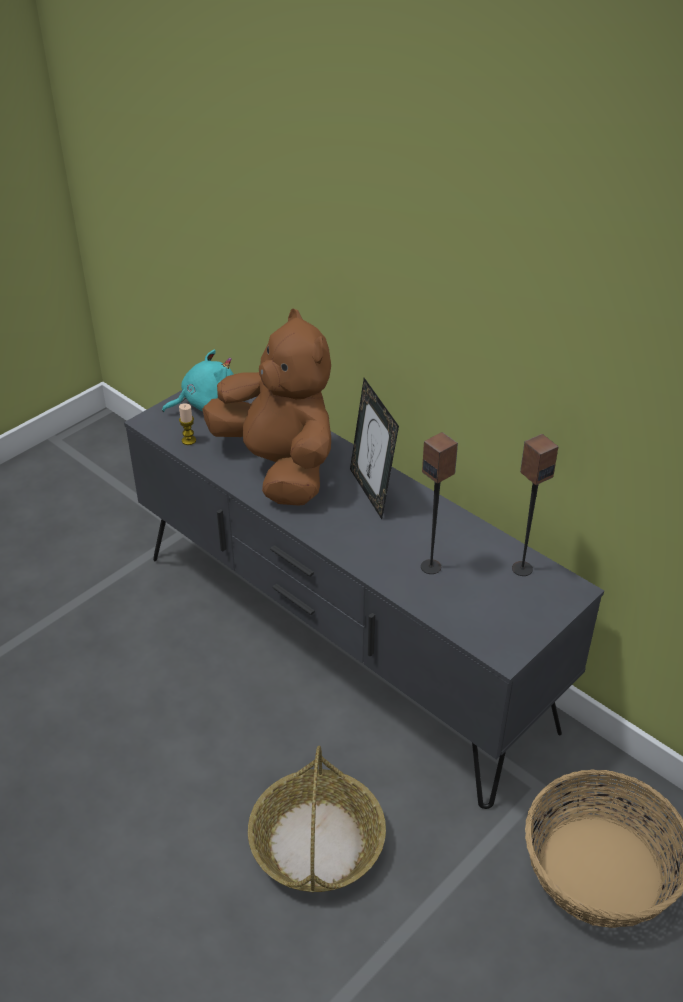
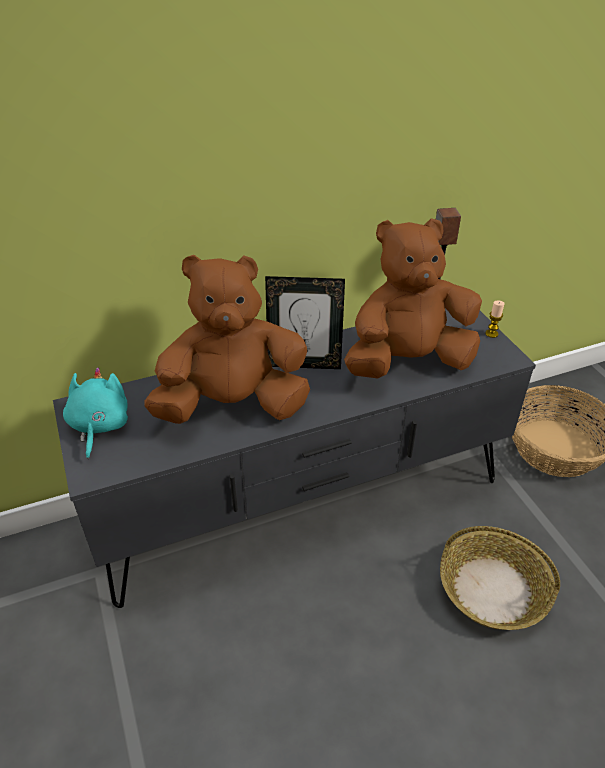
camera: 65 degrees left, 0 degrees up
candle [179,403,196,445] -> candle moved to [485,301,505,338]
speaker [421,432,458,574] -> brown plush toy [344,218,482,378]

